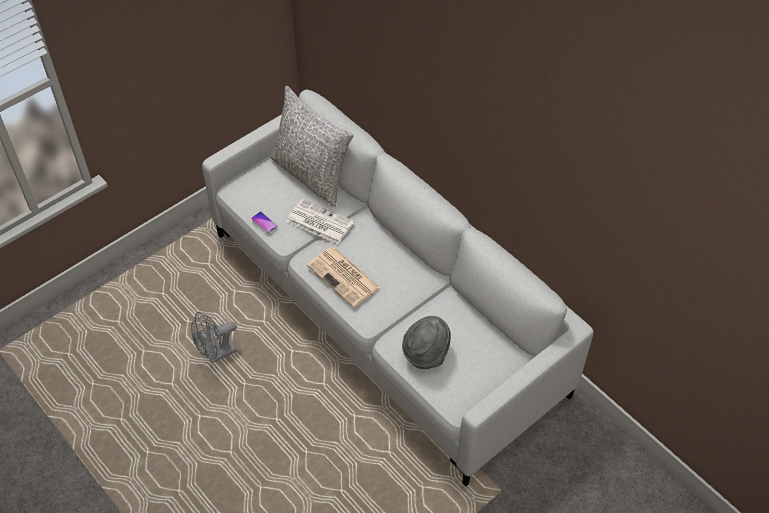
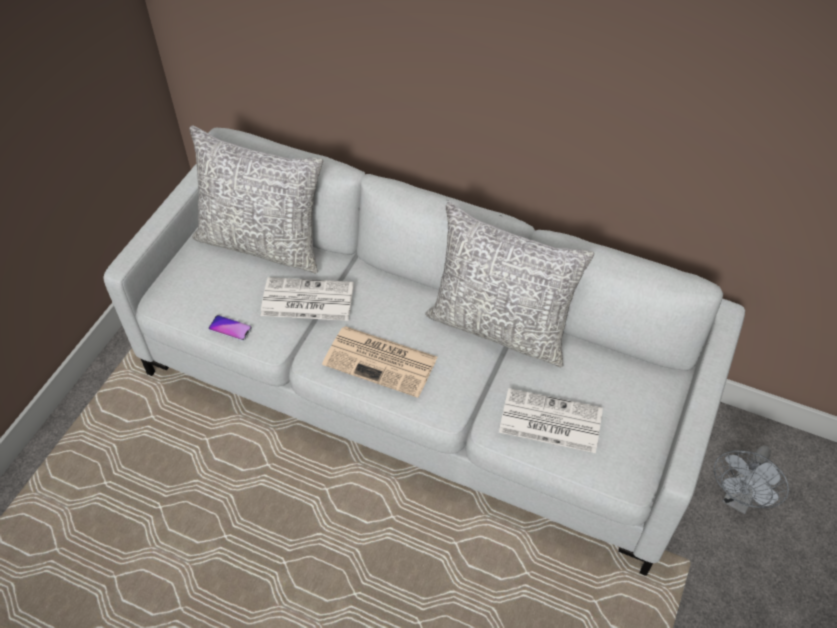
camera: 25 degrees left, 0 degrees up
grey fan [191,312,237,363] -> grey fan moved to [714,445,789,514]
grey hat [402,316,451,369] -> newspaper [499,388,603,453]
none -> grey pillow [425,202,594,367]

